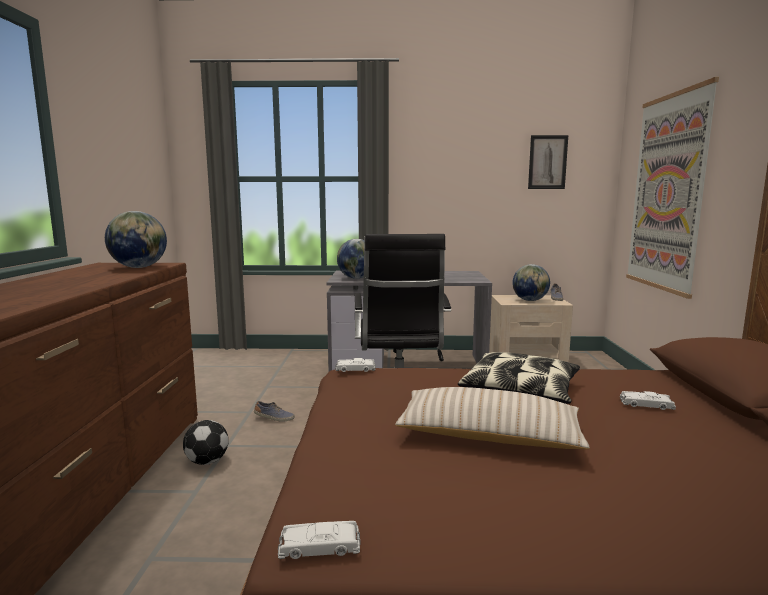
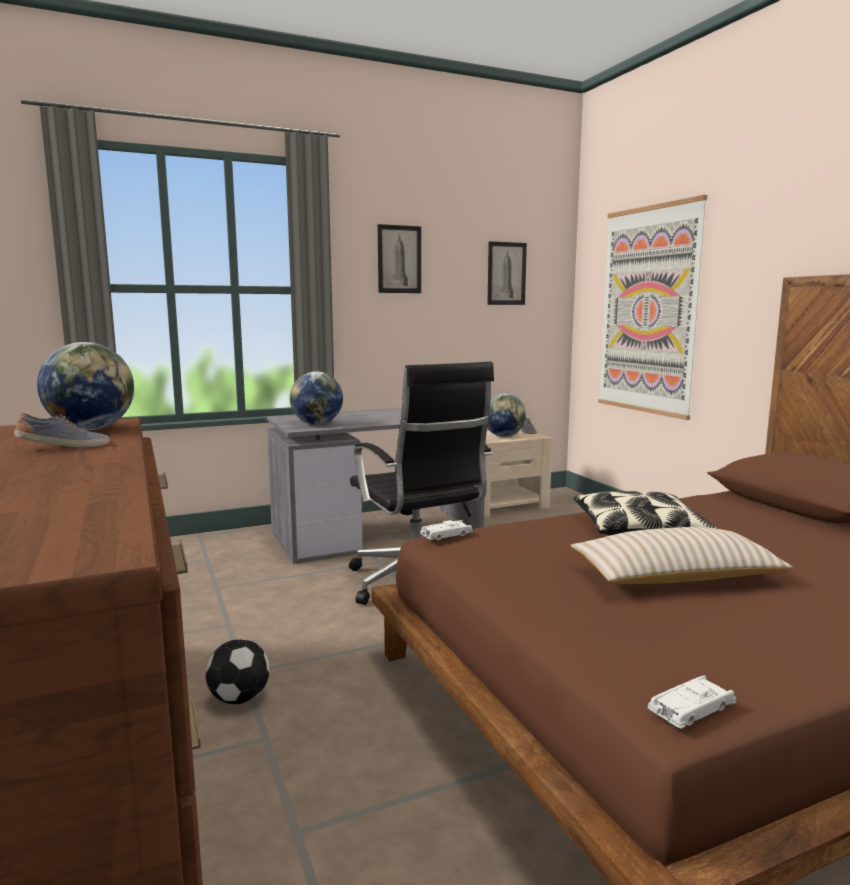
camera: 25 degrees left, 0 degrees up
shoe [254,401,295,422] -> shoe moved to [14,412,110,448]
white toy car [620,391,676,410] -> none
none -> picture [378,224,421,293]

